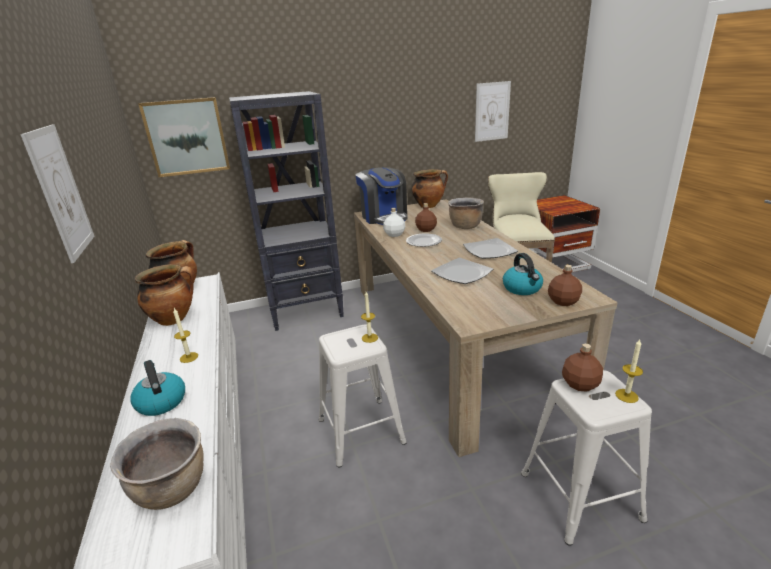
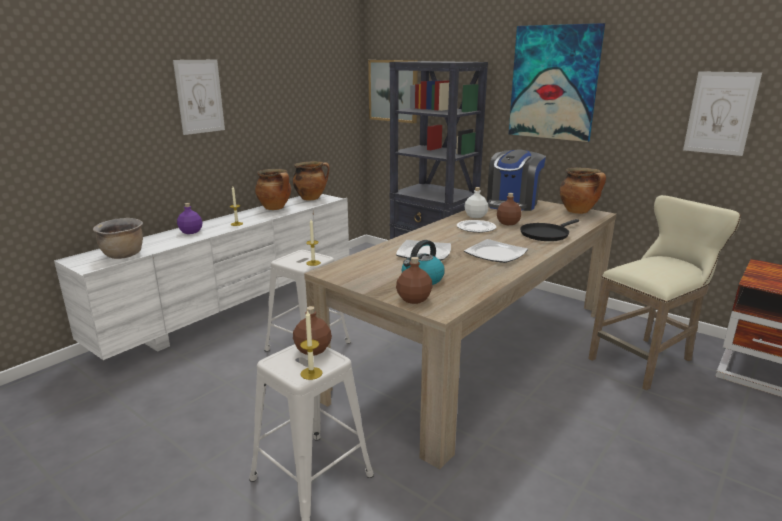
camera: 55 degrees right, 5 degrees down
kettle [130,360,185,416] -> purple bottle [177,203,203,234]
brown cooking pot [448,197,484,229] -> black frying pan [520,219,579,241]
none -> picture [509,23,605,142]

